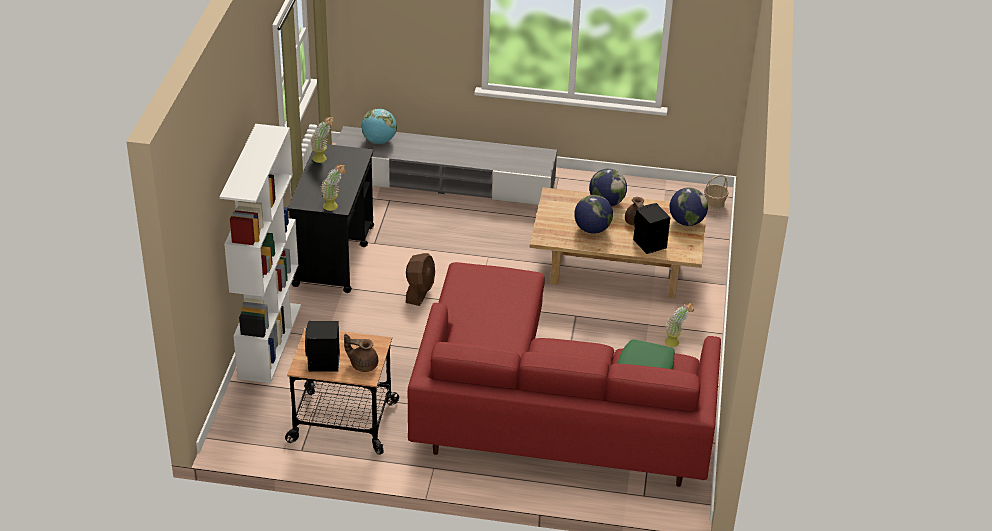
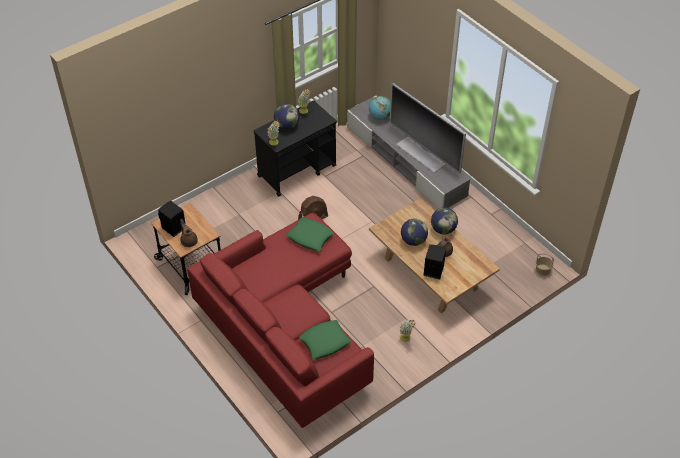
camera: 45 degrees right, 10 degrees up
white bookcase [220,124,301,383] -> none
globe [670,187,708,226] -> globe moved to [274,104,299,129]
none -> green pillow [286,218,334,251]
none -> television [390,83,466,173]

